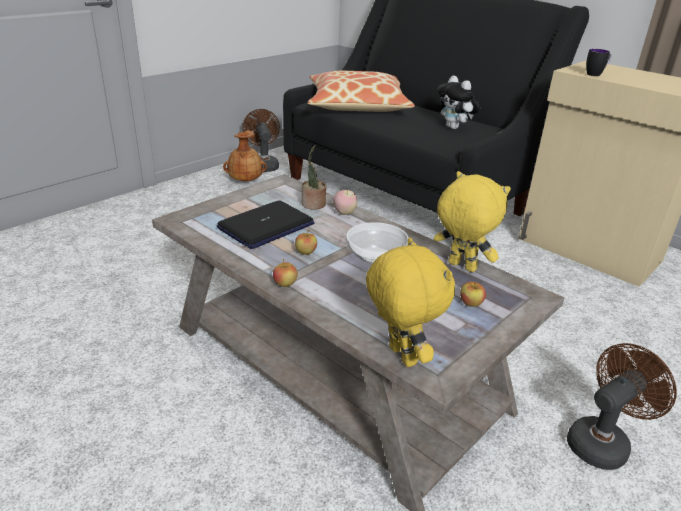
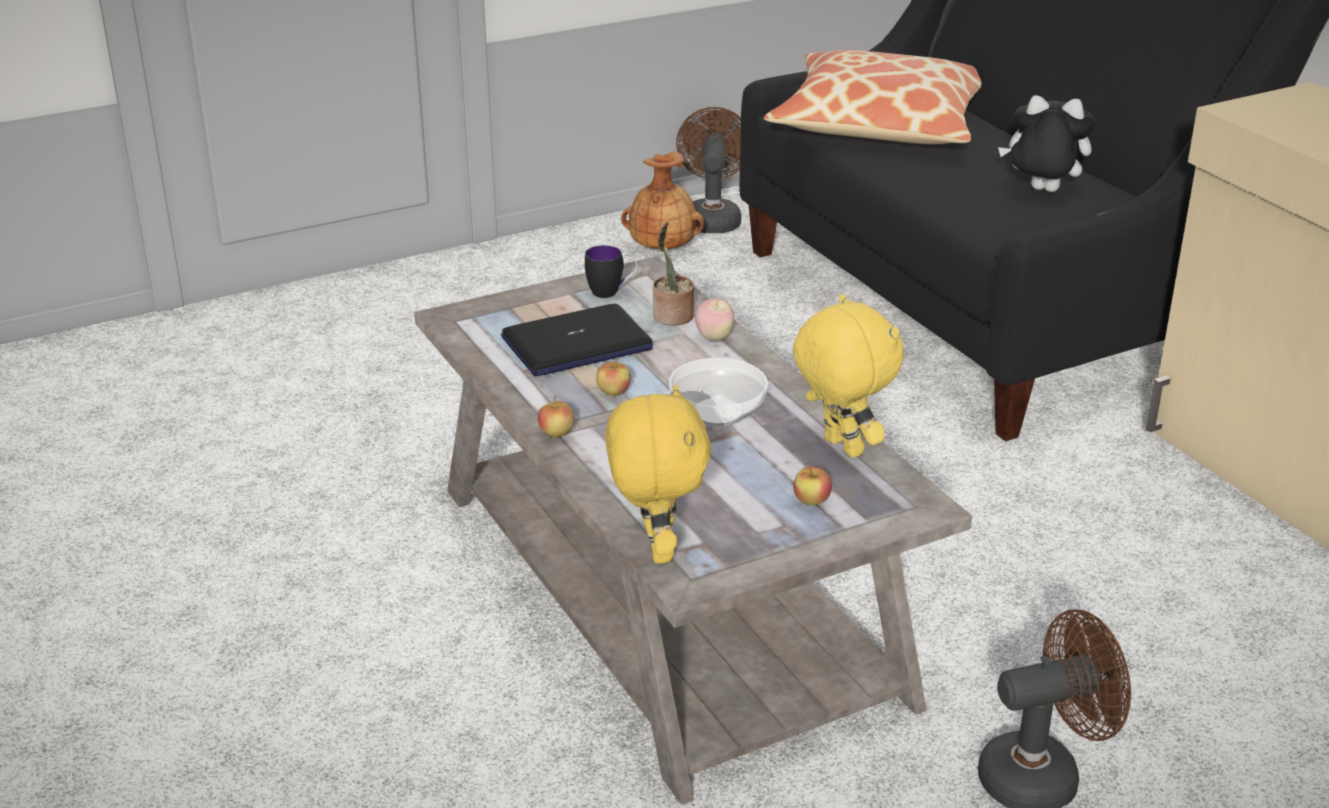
camera: 20 degrees right, 0 degrees up
plush toy [437,75,480,129] -> plush toy turned 120 degrees clockwise [998,95,1095,192]
mug [586,49,612,76] -> mug moved to [585,245,638,298]

